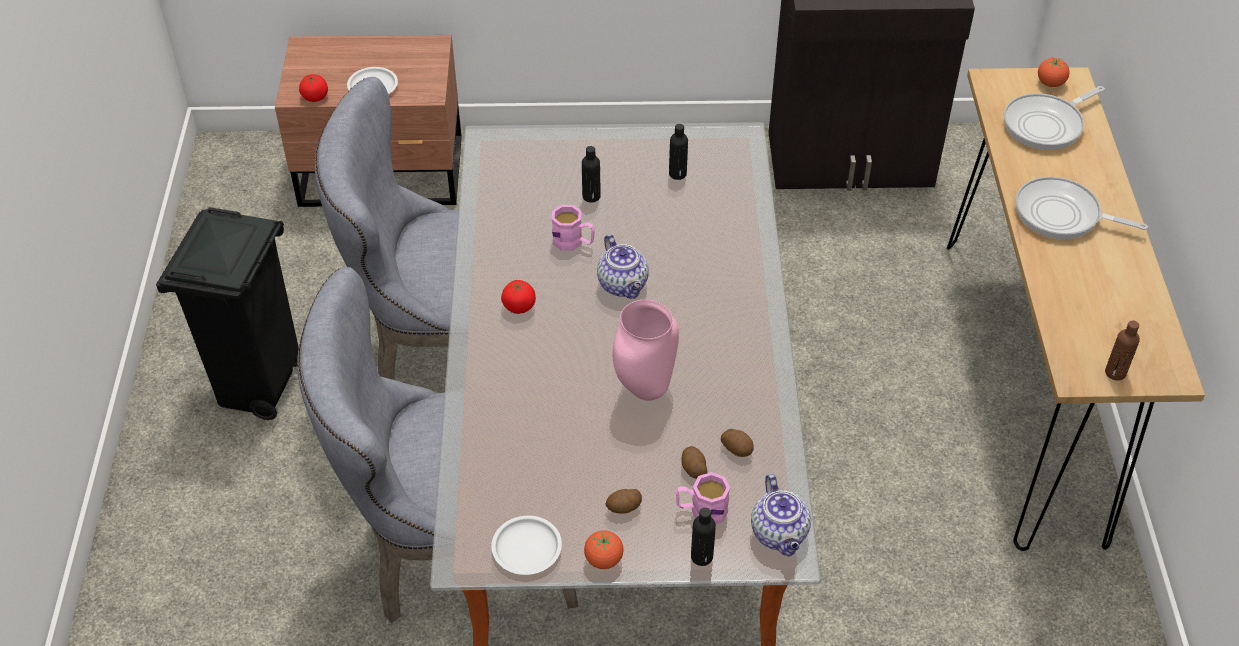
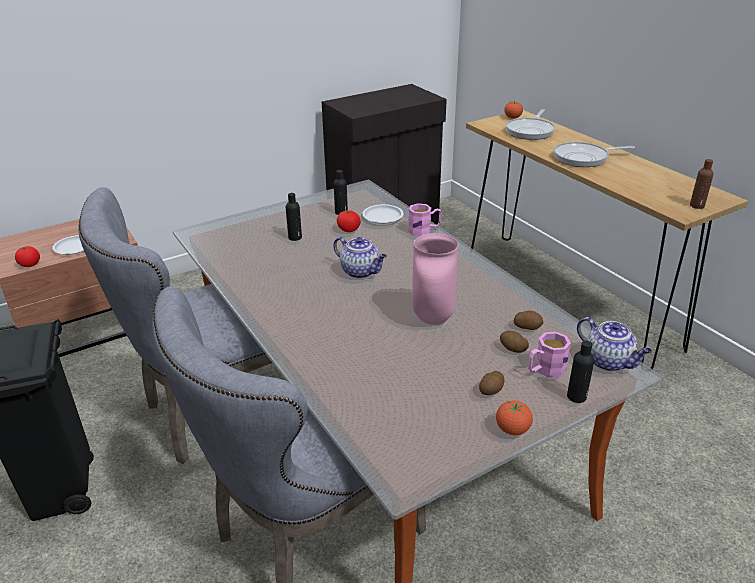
camera: 30 degrees left, 15 degrees down
white plate [491,516,562,575] -> white plate moved to [362,204,403,224]
tomato [501,280,536,314] -> tomato moved to [337,210,360,232]
pink mug [552,205,595,251] -> pink mug moved to [408,203,442,236]

